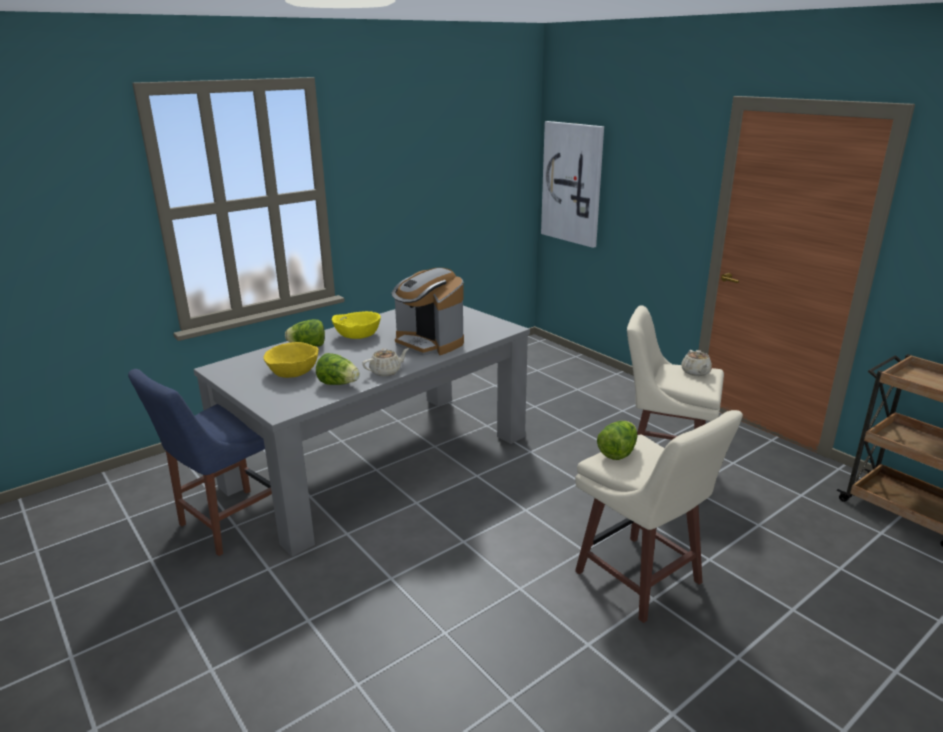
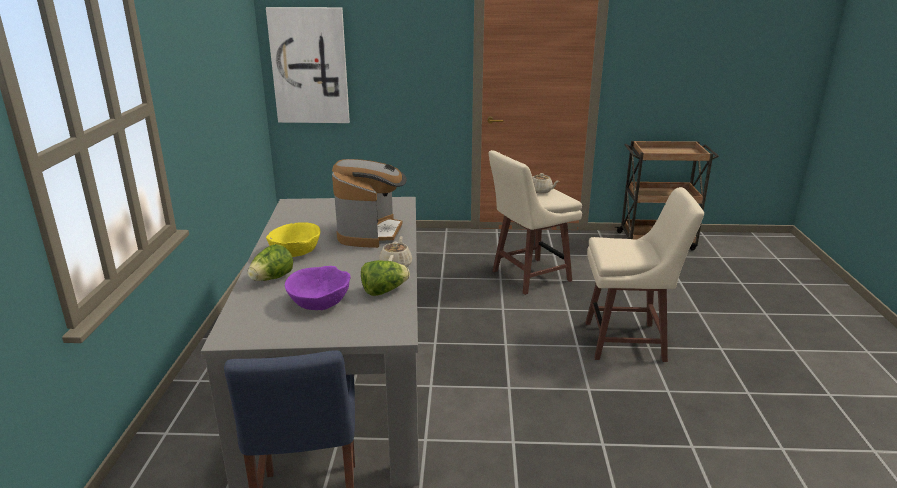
camera: 50 degrees left, 0 degrees up
yellow bowl [264,342,319,378] -> purple bowl [285,266,351,310]
coffee machine [392,268,464,356] -> coffee machine turned 75 degrees counterclockwise [332,159,407,248]
lettuce [597,421,637,460] -> none

